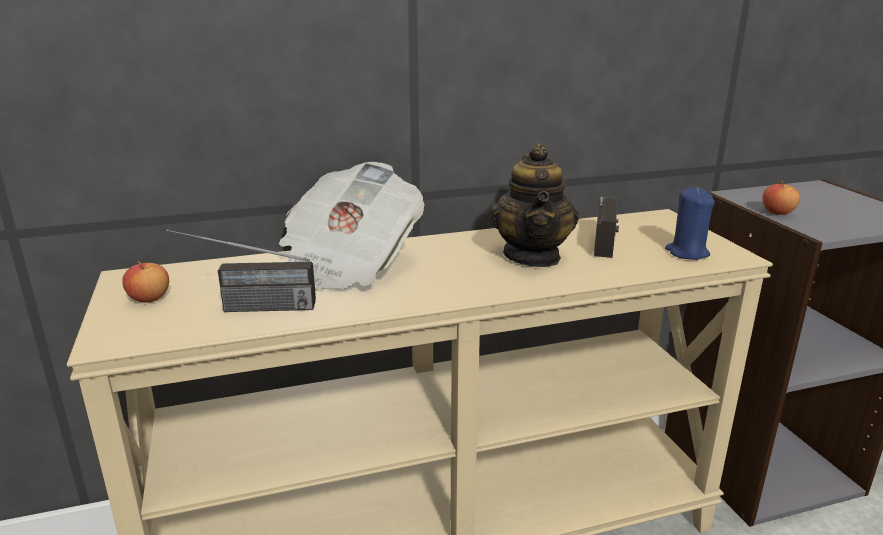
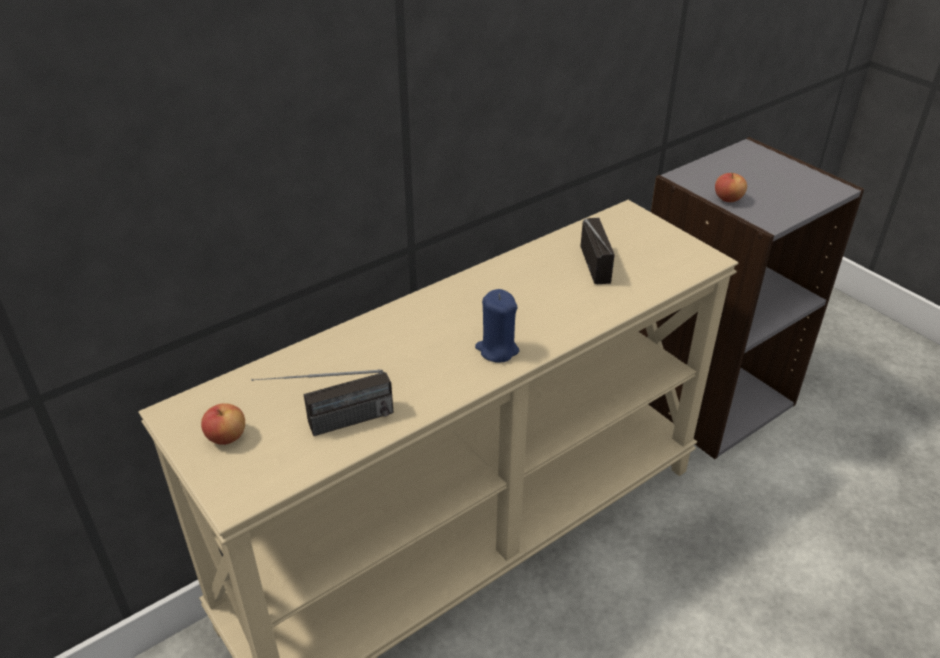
camera: 20 degrees left, 15 degrees up
newspaper [279,162,425,290] -> none
teapot [490,143,579,267] -> none
blue candle [665,188,715,260] -> blue candle moved to [475,289,519,363]

